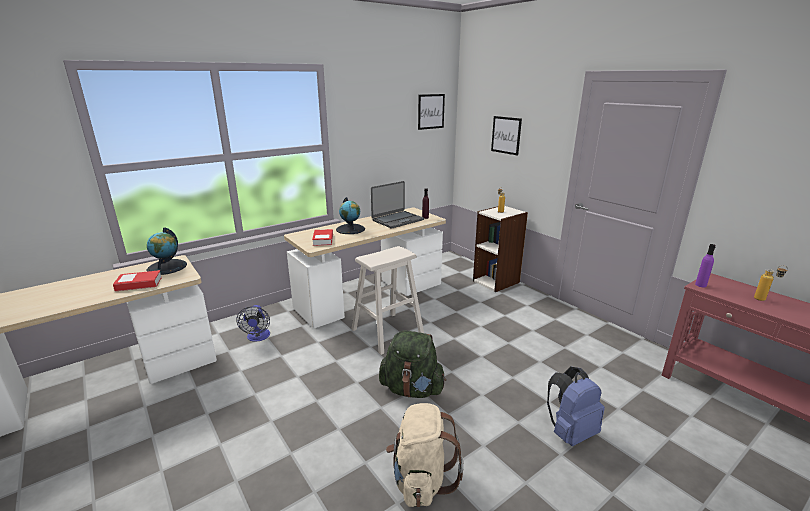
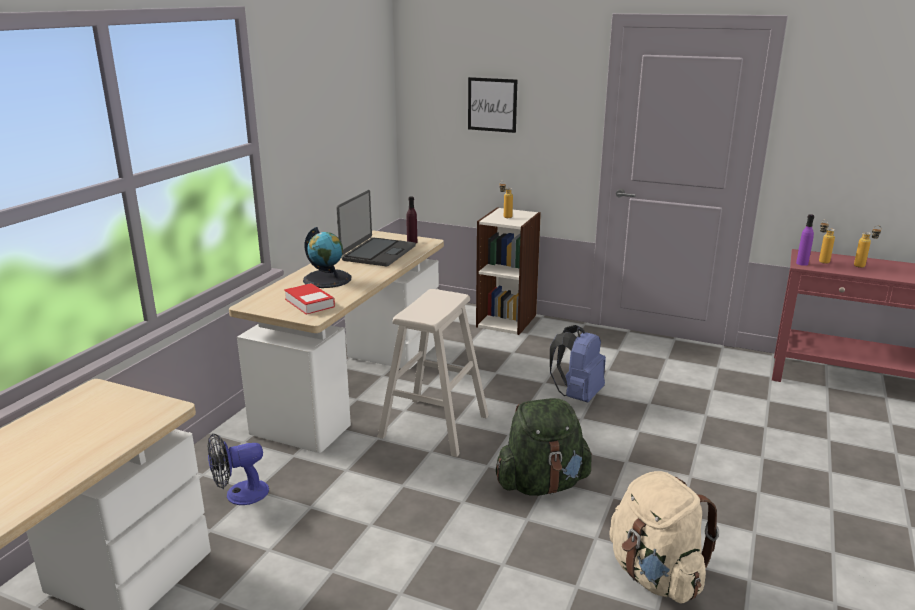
camera: 30 degrees left, 0 degrees up
book [113,270,162,291] -> none
globe [147,227,187,275] -> none
fan [236,305,270,342] -> fan turned 105 degrees clockwise [207,433,269,505]
picture [418,94,445,130] -> none
blue backpack [547,367,605,446] -> blue backpack moved to [550,325,606,402]
none -> bottle [819,219,835,264]

